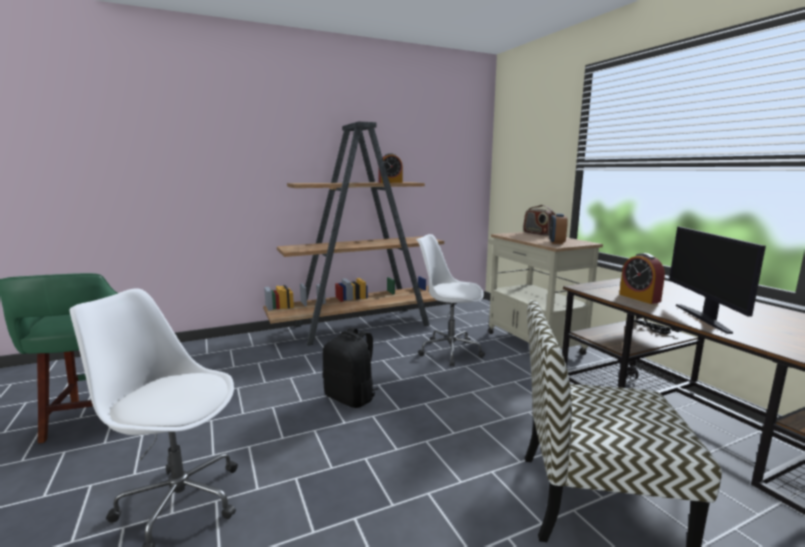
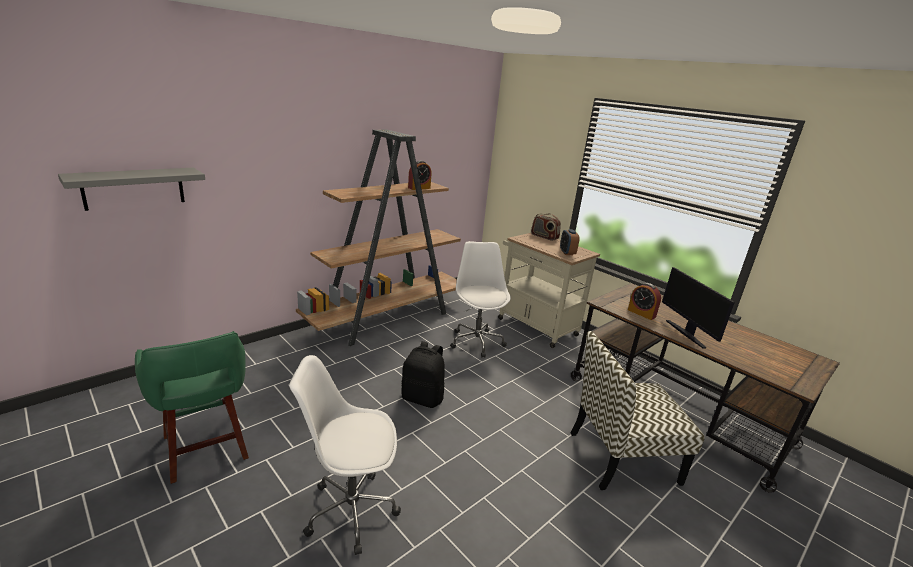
camera: 20 degrees left, 10 degrees up
white office chair [416,234,485,366] -> white office chair turned 75 degrees clockwise [450,241,511,357]
none -> grey shelf [58,168,205,211]

